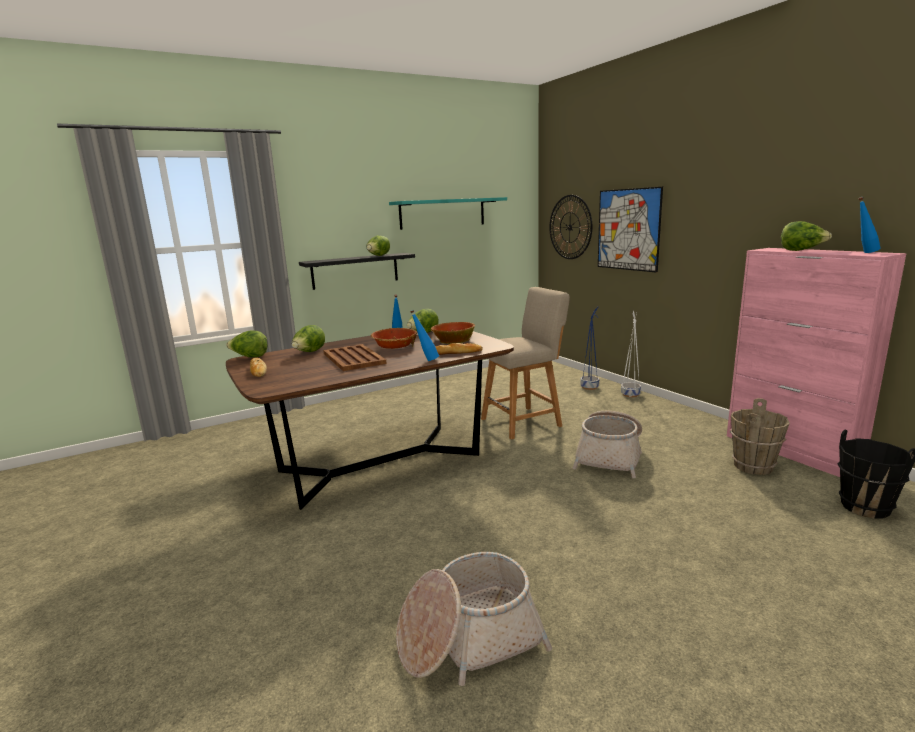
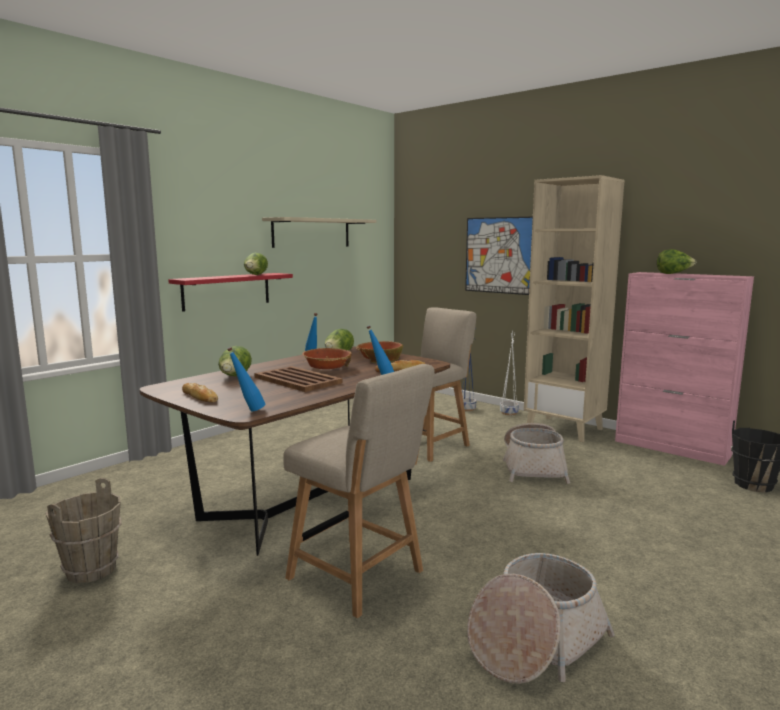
camera: 20 degrees left, 5 degrees down
lettuce [226,330,268,358] -> none
black shelf [299,253,415,290] -> red shelf [168,273,293,312]
turquoise shelf [389,197,507,230] -> beige shelf [262,217,376,248]
wall clock [549,195,592,259] -> none
brown bucket [730,398,790,475] -> brown bucket moved to [45,478,121,583]
blue bottle [858,197,881,253] -> blue bottle moved to [227,347,265,411]
none -> beige chair [284,364,435,618]
none -> beige bookcase [524,175,625,442]

